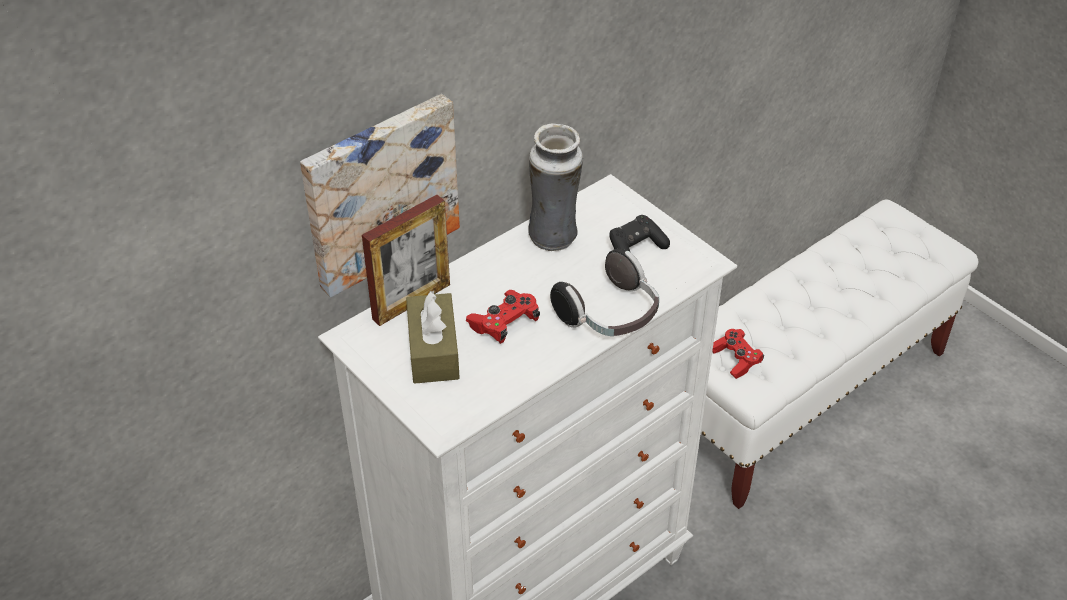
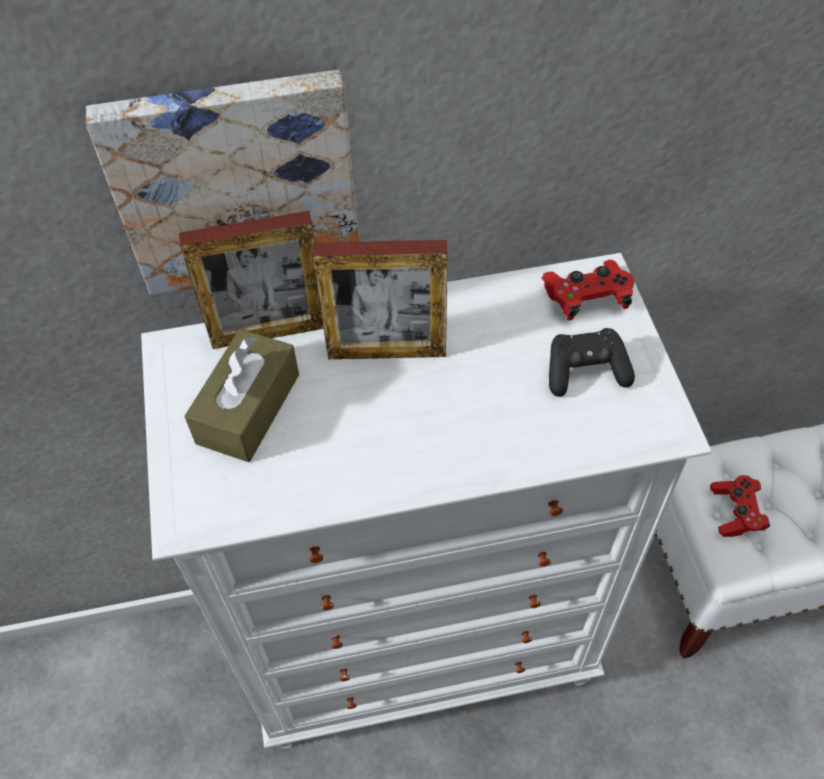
camera: 30 degrees right, 10 degrees up
red game controller [466,290,540,344] -> red game controller moved to [541,260,634,320]
vase [528,123,583,251] -> none
headphones [550,249,659,336] -> none
none -> picture frame [312,240,448,359]

